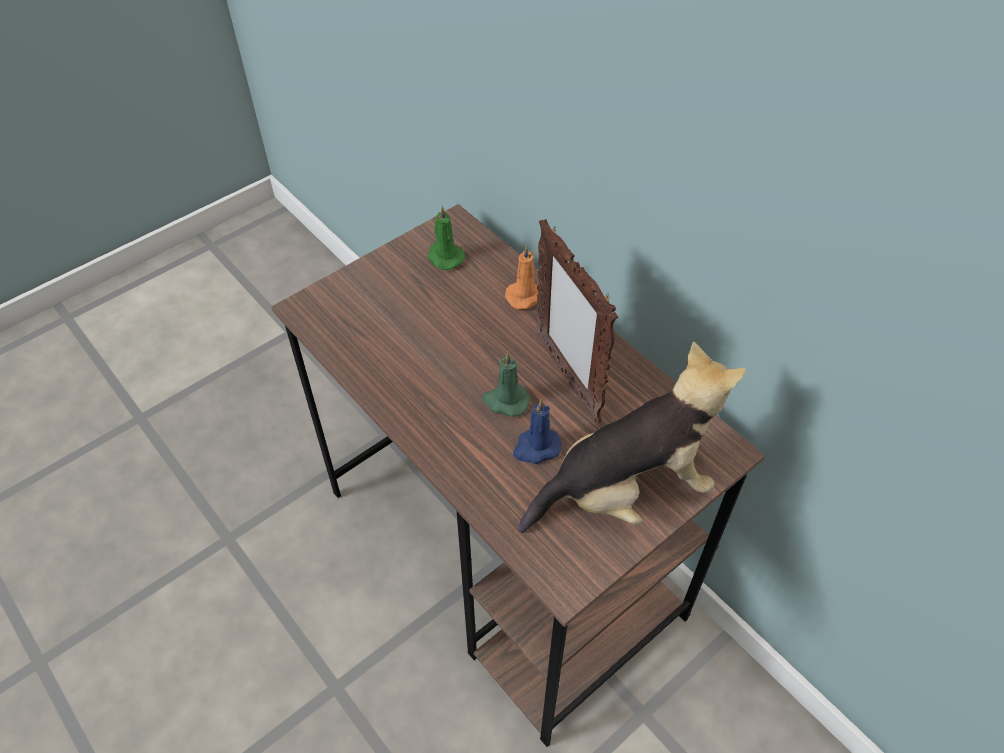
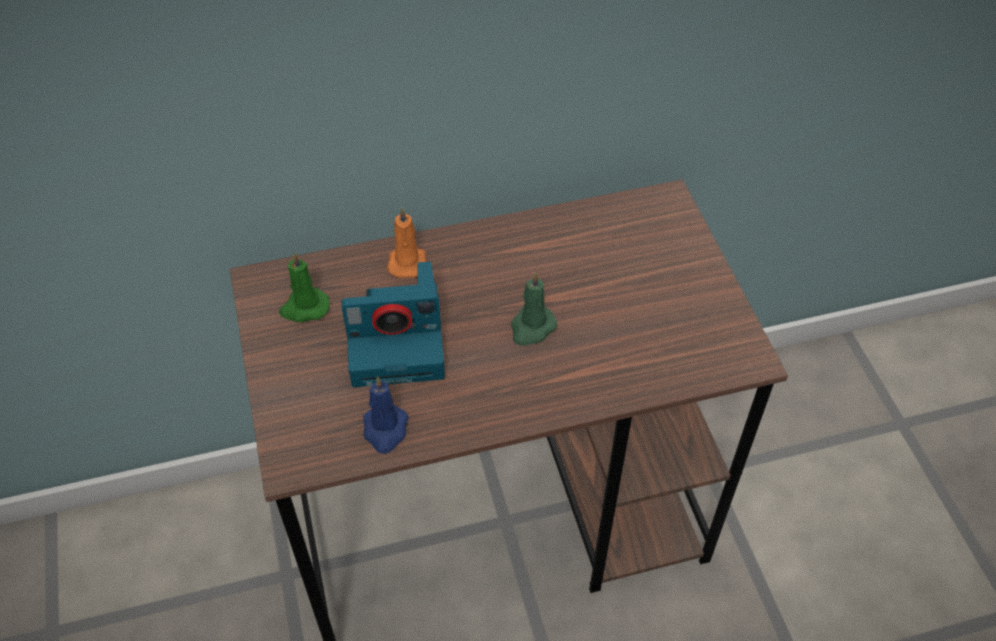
camera: 65 degrees left, 0 degrees up
blue candle [513,399,562,464] -> blue candle moved to [363,376,409,454]
plush toy [518,341,746,533] -> none
picture frame [536,219,618,423] -> none
none -> camera [342,261,445,387]

